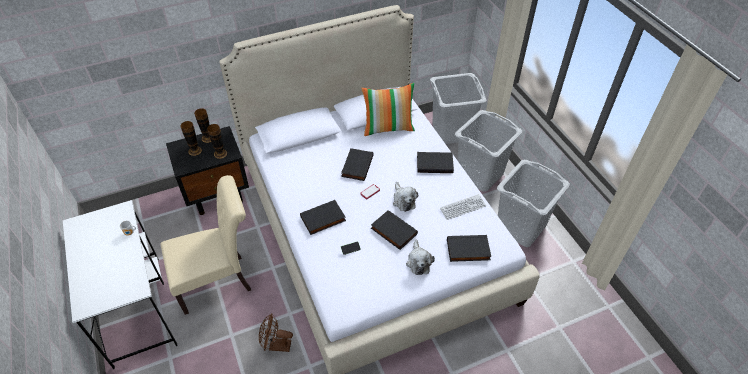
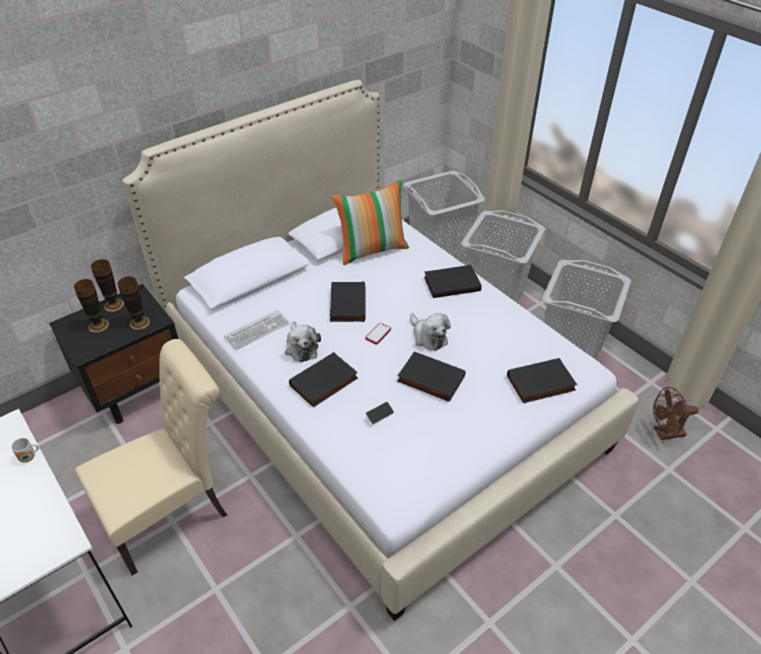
camera: 15 degrees left, 5 degrees down
brown fan [259,314,293,352] -> brown fan moved to [653,387,699,440]
plush toy [406,240,435,275] -> plush toy moved to [285,321,321,362]
keyboard [440,194,486,220] -> keyboard moved to [224,310,289,350]

